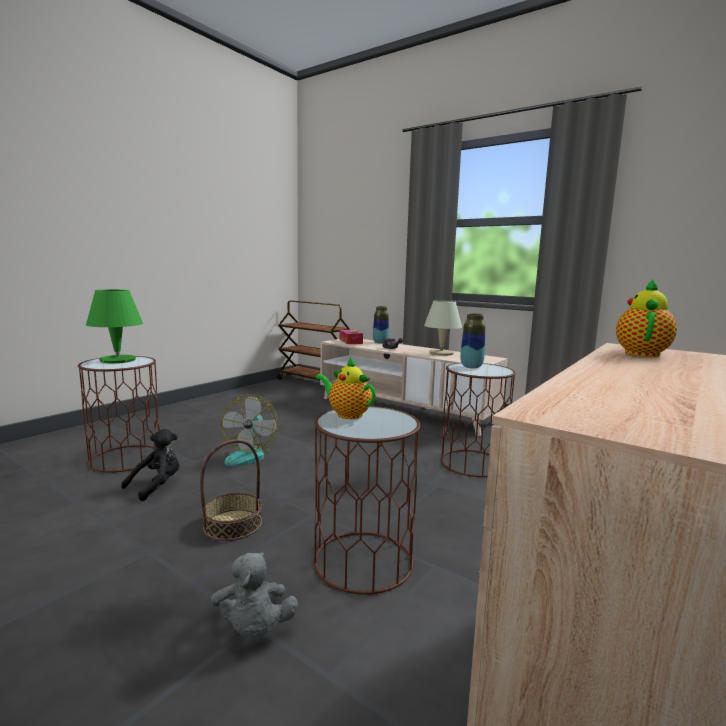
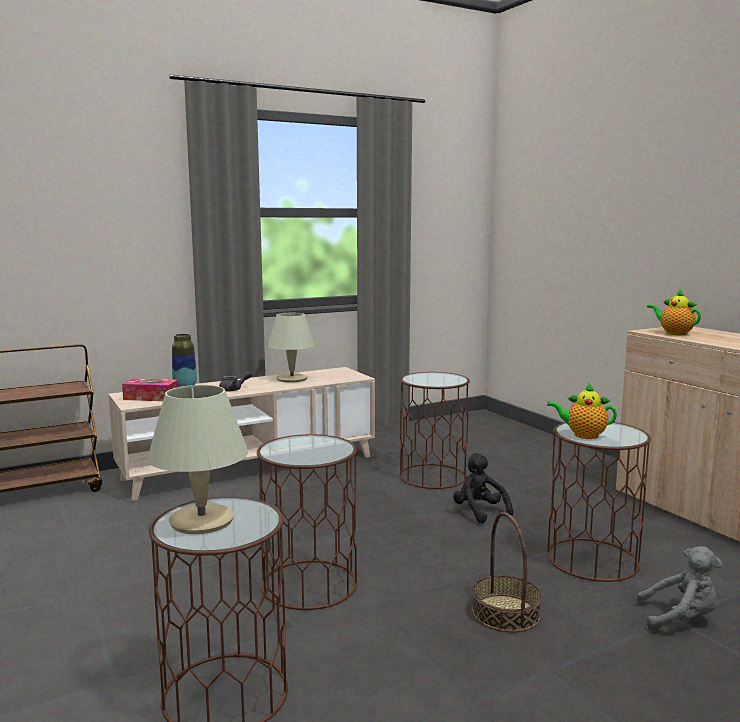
camera: 65 degrees left, 0 degrees up
green table lamp [86,290,143,363] -> beige table lamp [147,385,248,534]
black plush toy [121,429,179,501] -> black plush toy moved to [453,453,513,524]
fan [219,394,278,466] -> brown side table [257,434,357,610]
teapot [315,357,376,419] -> teapot turned 45 degrees clockwise [547,382,617,439]
vase [460,313,485,368] -> none

